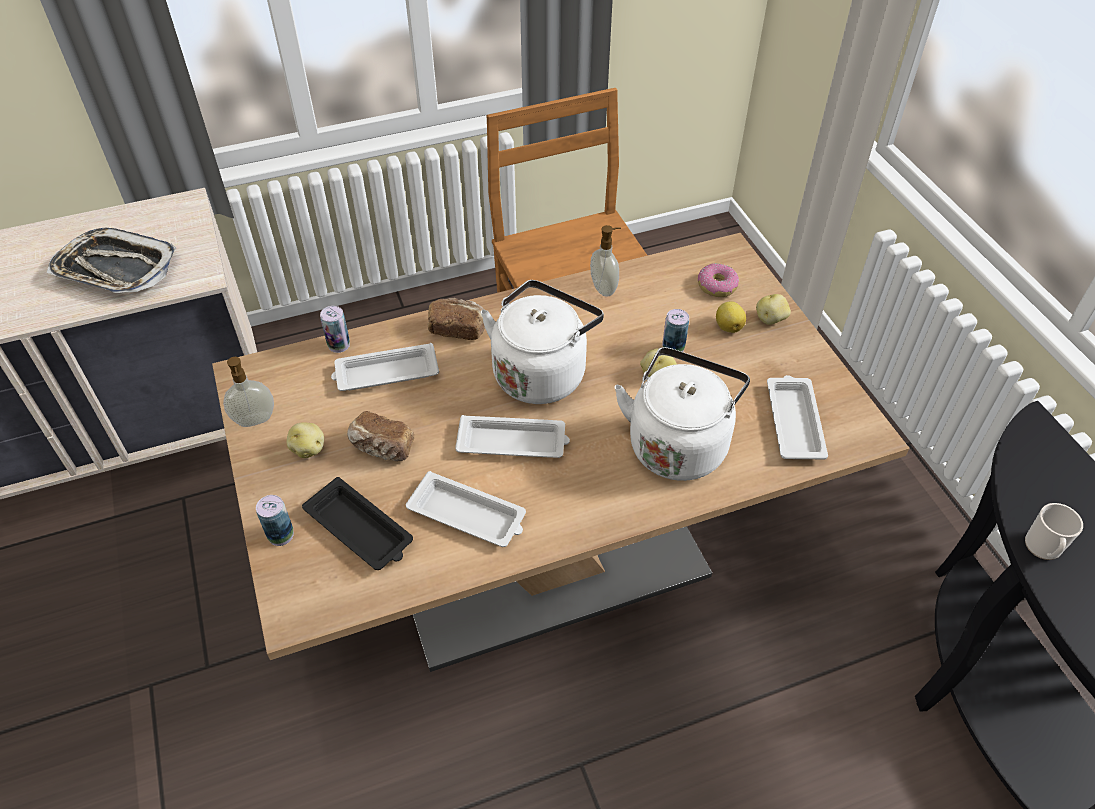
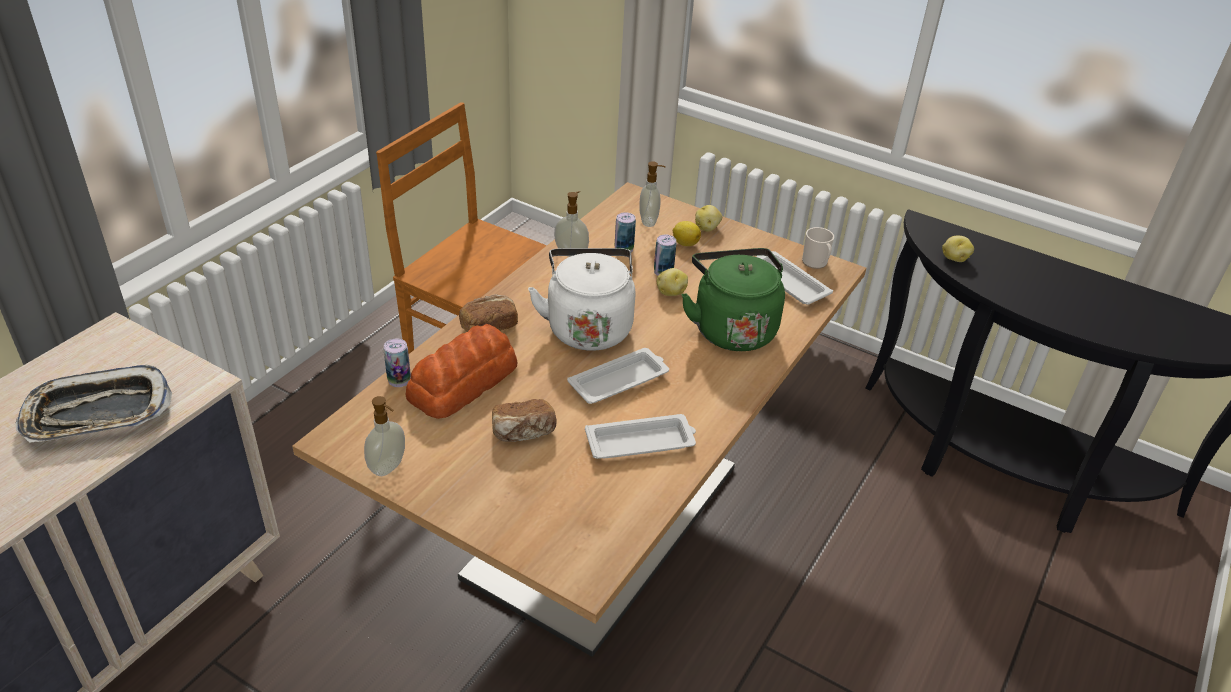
camera: 40 degrees left, 10 degrees down
can [256,495,294,546] -> can moved to [615,212,636,252]
potato [287,422,324,458] -> potato moved to [942,235,974,262]
black tray [302,477,413,570] -> none
white tray [331,343,439,391] -> bread [405,324,517,419]
white kettle [614,347,750,481] -> green kettle [681,248,785,351]
donut [698,263,739,297] -> soap dispenser [640,161,666,227]
mug [1025,503,1083,560] -> mug moved to [802,227,834,269]

